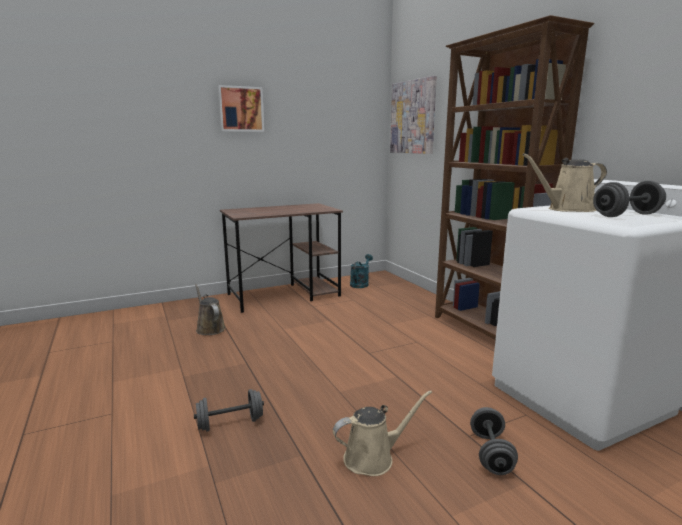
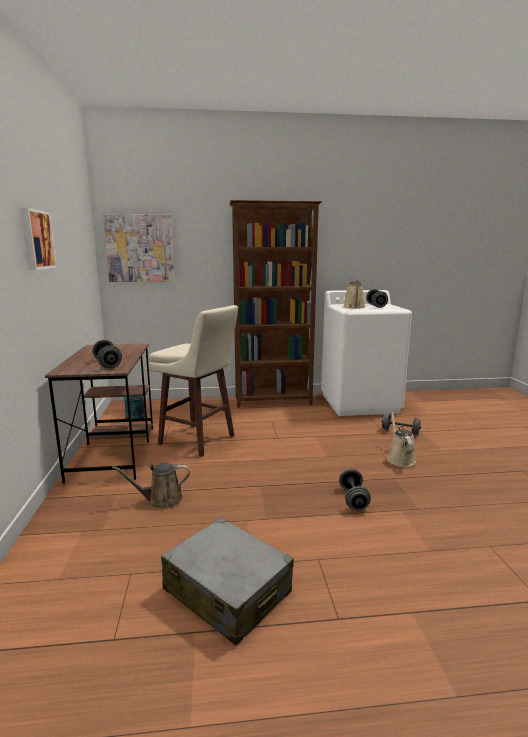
camera: 70 degrees left, 0 degrees up
none -> grey dumbbell [92,340,122,369]
none -> beige stool [148,305,238,457]
none -> grey suitcase [161,517,294,646]

